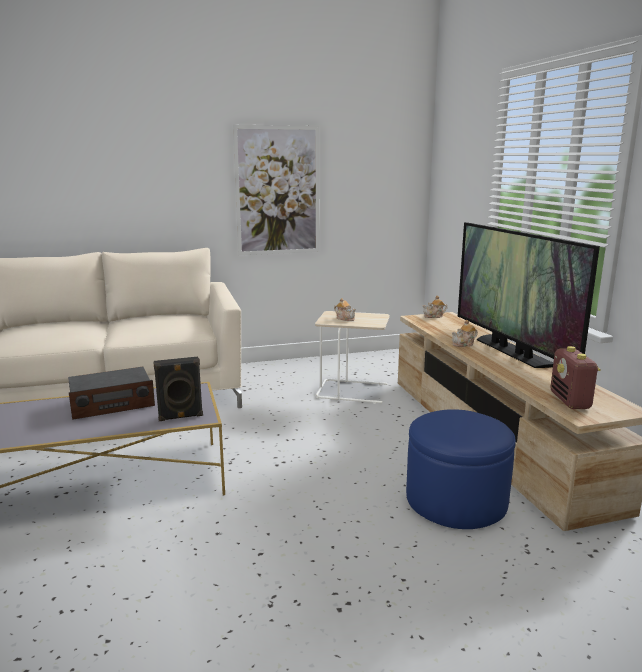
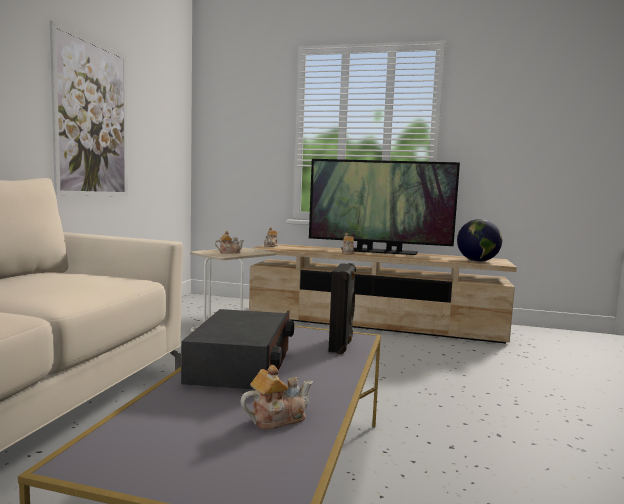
camera: 60 degrees left, 10 degrees down
blue ottoman [406,409,516,529] -> none
radio [550,346,601,409] -> globe [457,219,502,262]
none -> teapot [240,365,313,429]

